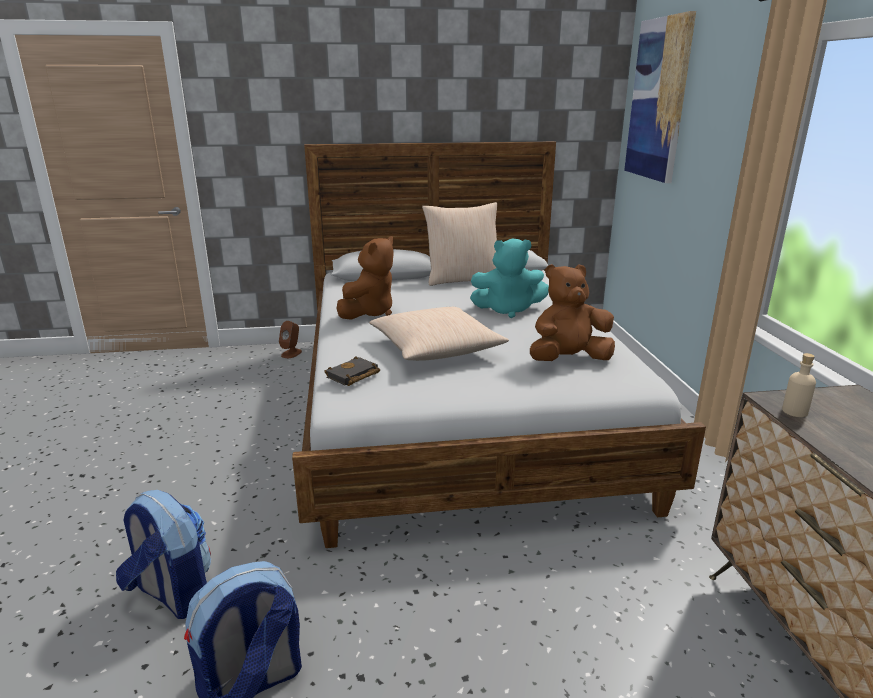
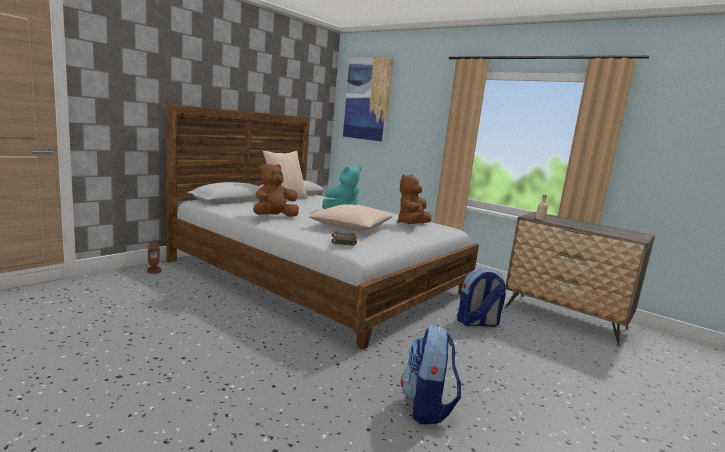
camera: 45 degrees left, 10 degrees down
backpack [116,490,211,619] -> backpack moved to [457,268,506,327]
brown plush toy [336,236,394,320] -> brown plush toy turned 120 degrees counterclockwise [253,163,299,217]

